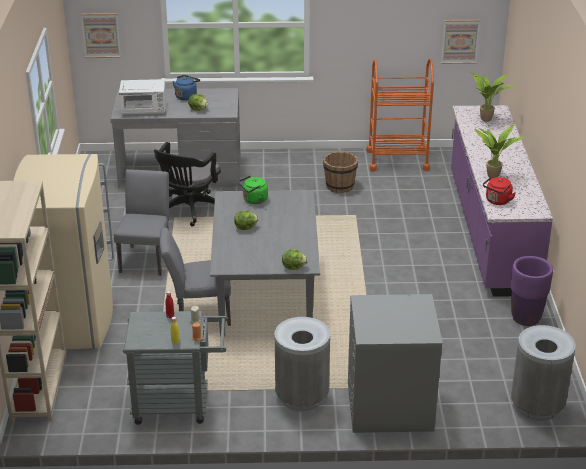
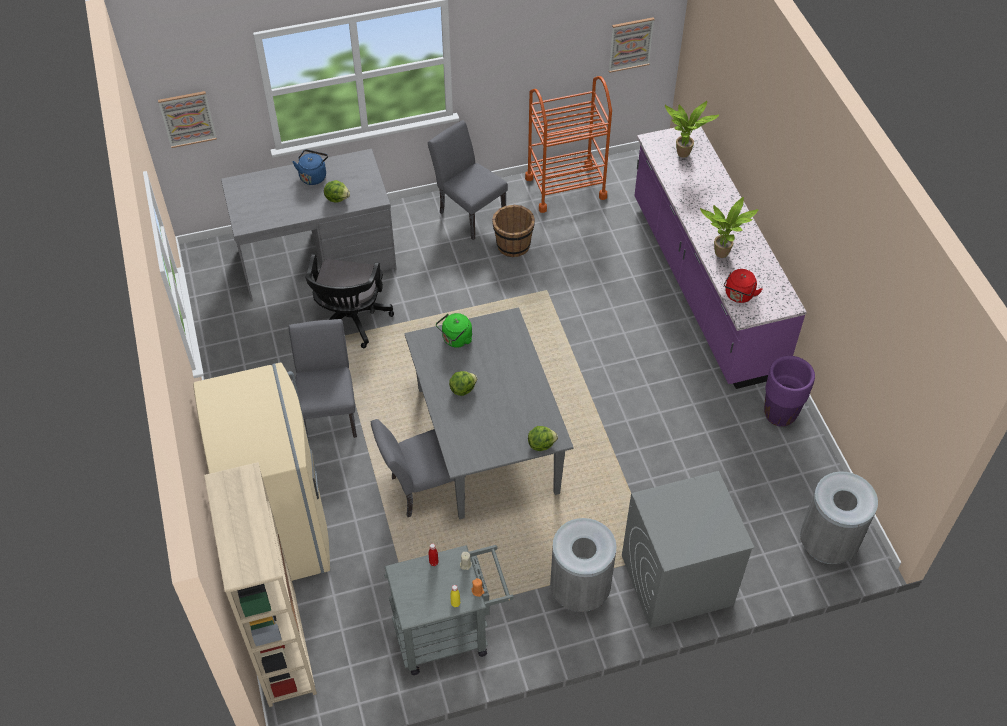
camera: 15 degrees left, 20 degrees up
white microwave [119,79,166,115] -> none
none -> grey chair [428,120,508,240]

